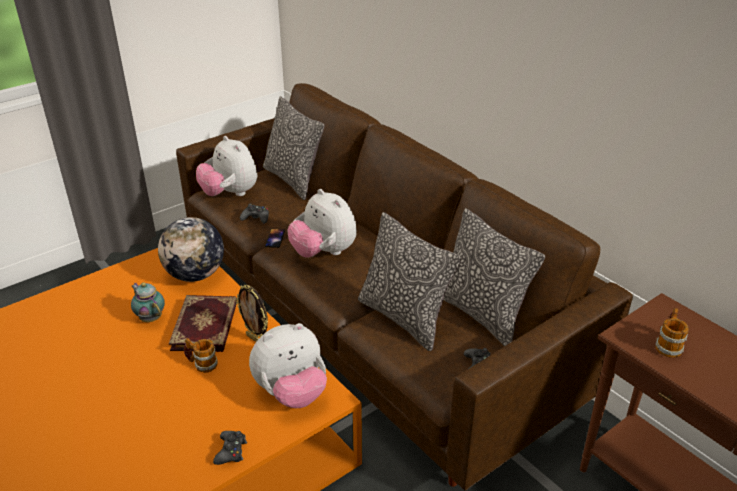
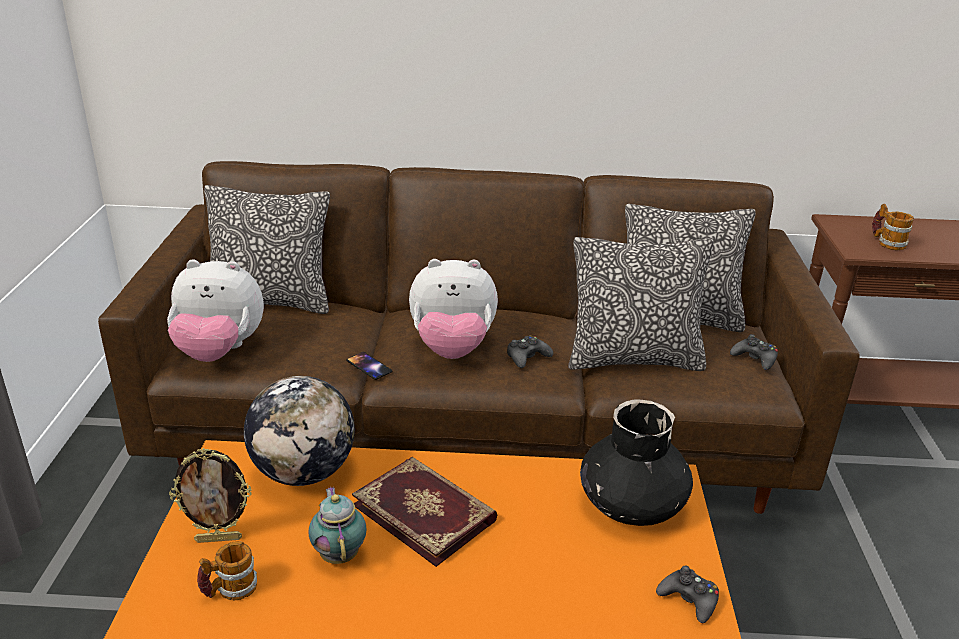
camera: 50 degrees left, 5 degrees down
teapot [131,283,165,322] -> teapot turned 75 degrees clockwise [309,487,367,564]
mug [184,338,218,373] -> mug moved to [197,541,257,600]
picture frame [235,285,268,342] -> picture frame moved to [169,448,252,543]
black game controller [240,203,269,224] -> black game controller moved to [507,335,553,368]
plush toy [249,323,327,408] -> black vase [580,399,693,526]

